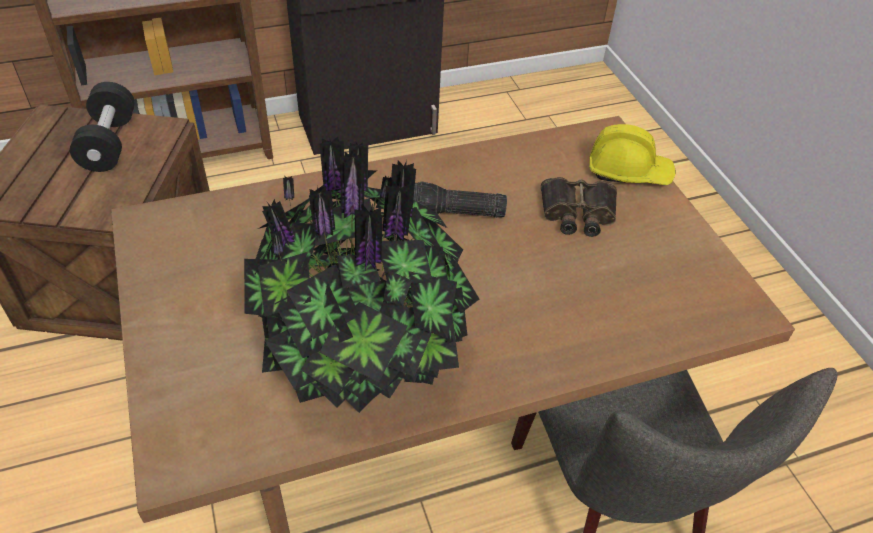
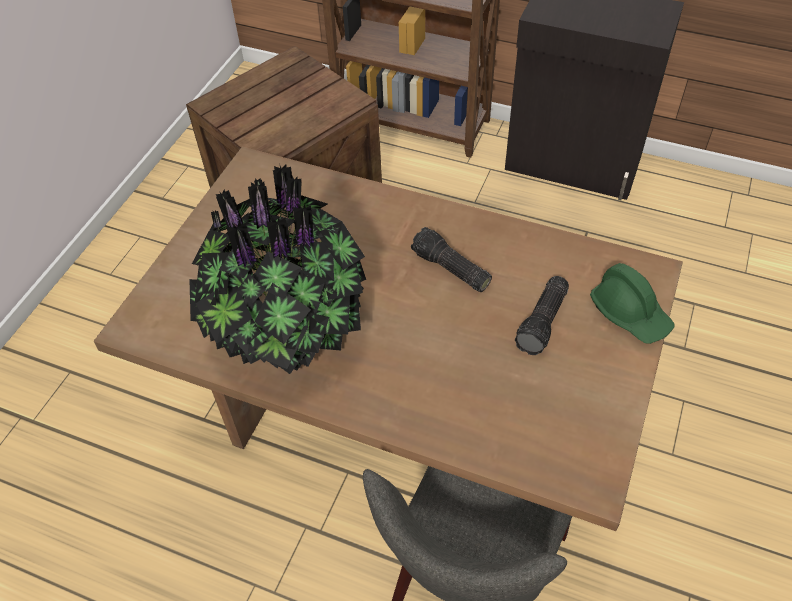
camera: 45 degrees right, 5 degrees up
black dumbbell [70,82,135,172] -> none
binoculars [541,177,617,237] -> flashlight [515,276,569,355]
yellow hard hat [589,124,676,185] -> green hard hat [590,263,675,344]

